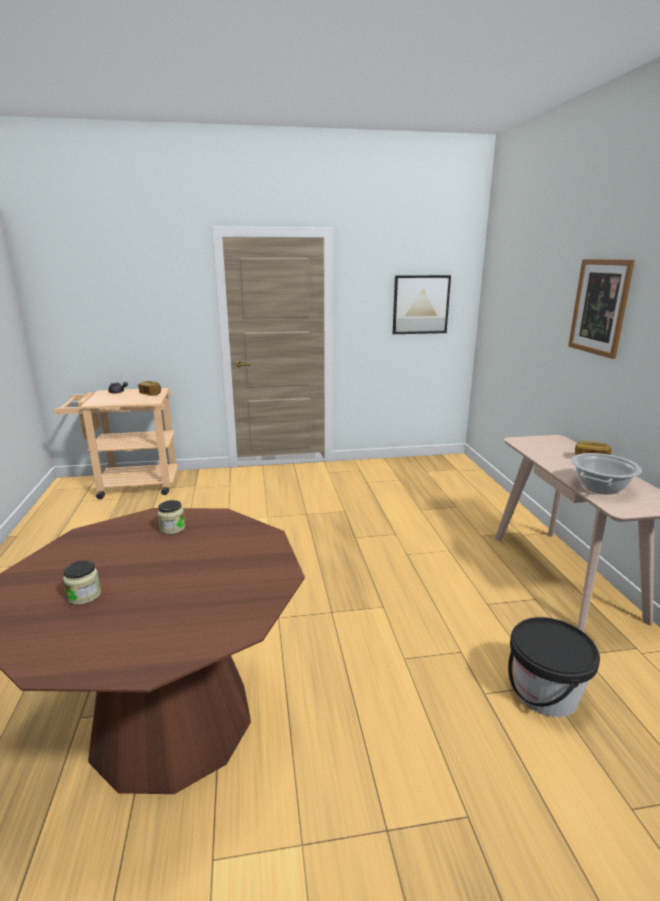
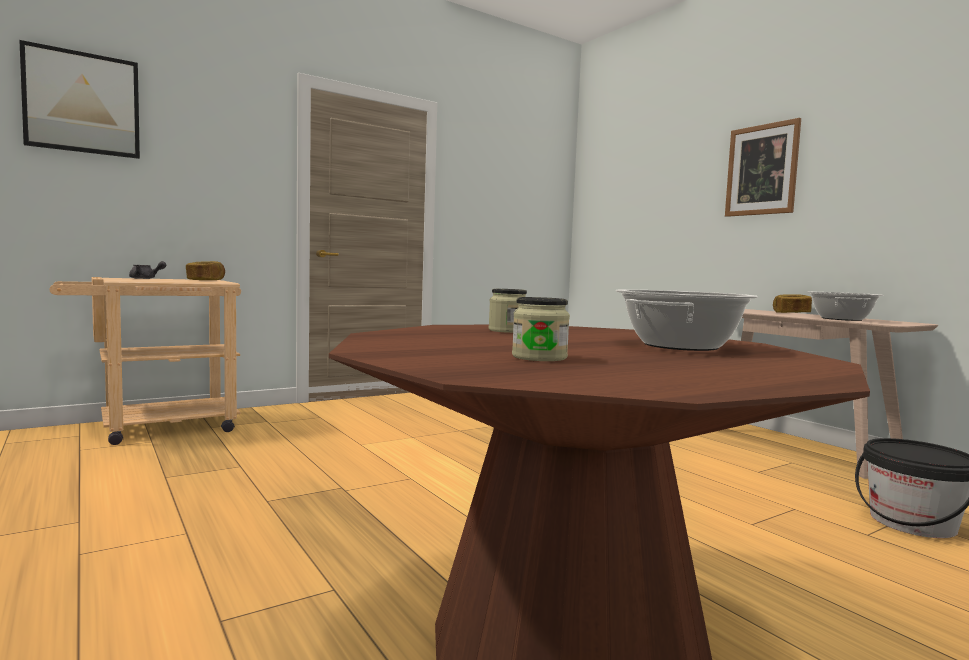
camera: 25 degrees left, 15 degrees down
picture [393,275,451,334] -> picture moved to [19,40,140,159]
none -> cooking pot [616,289,758,351]

